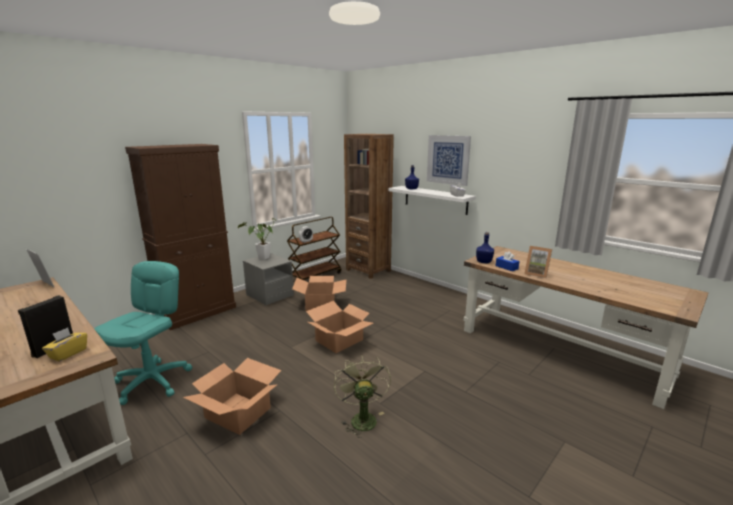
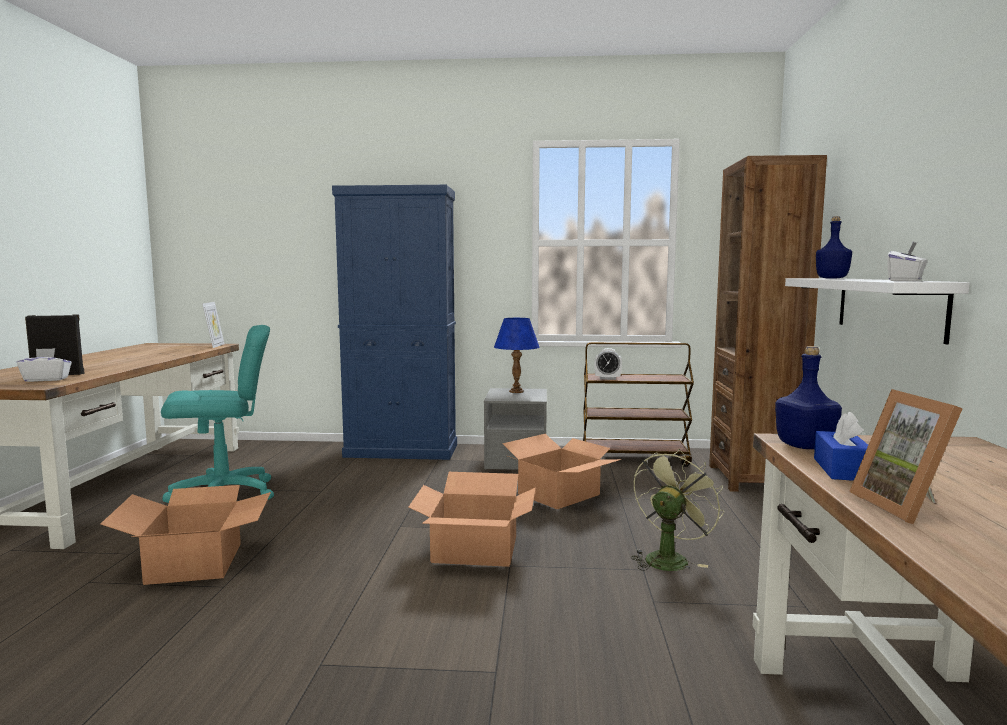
camera: 50 degrees right, 10 degrees down
yellow tissue box [42,327,87,362] -> white tissue box [17,348,72,382]
brown cabinet [125,144,236,330] -> blue cabinet [332,185,457,460]
potted plant [238,217,276,260] -> blue table lamp [494,318,540,393]
green fan [334,355,391,438] -> green fan moved to [631,449,724,571]
picture [427,135,471,186] -> none

